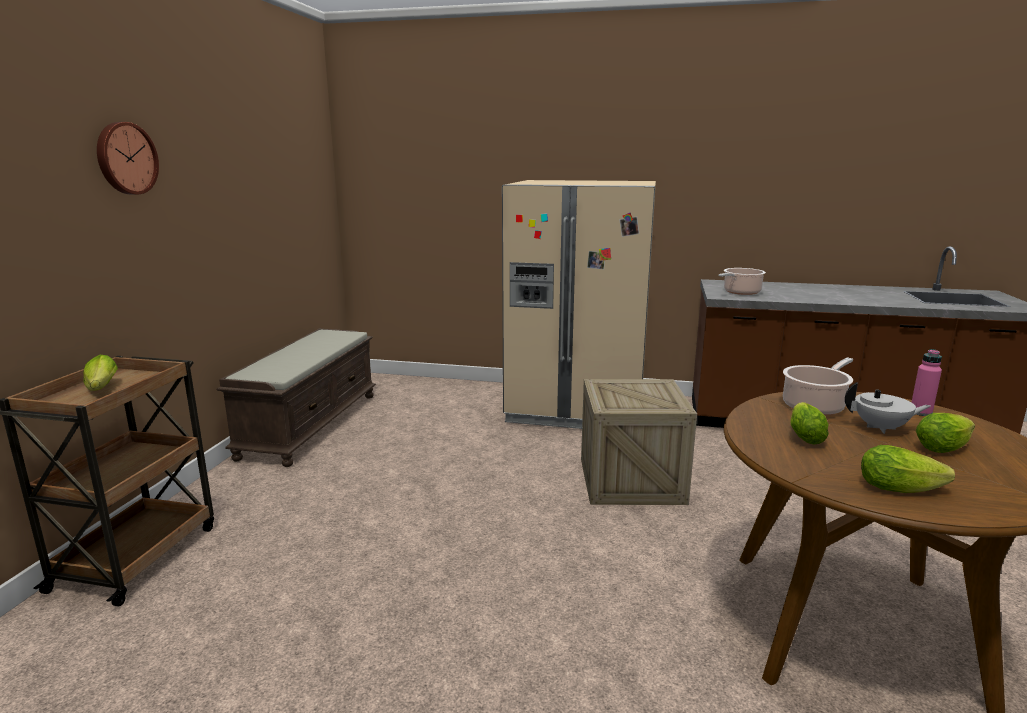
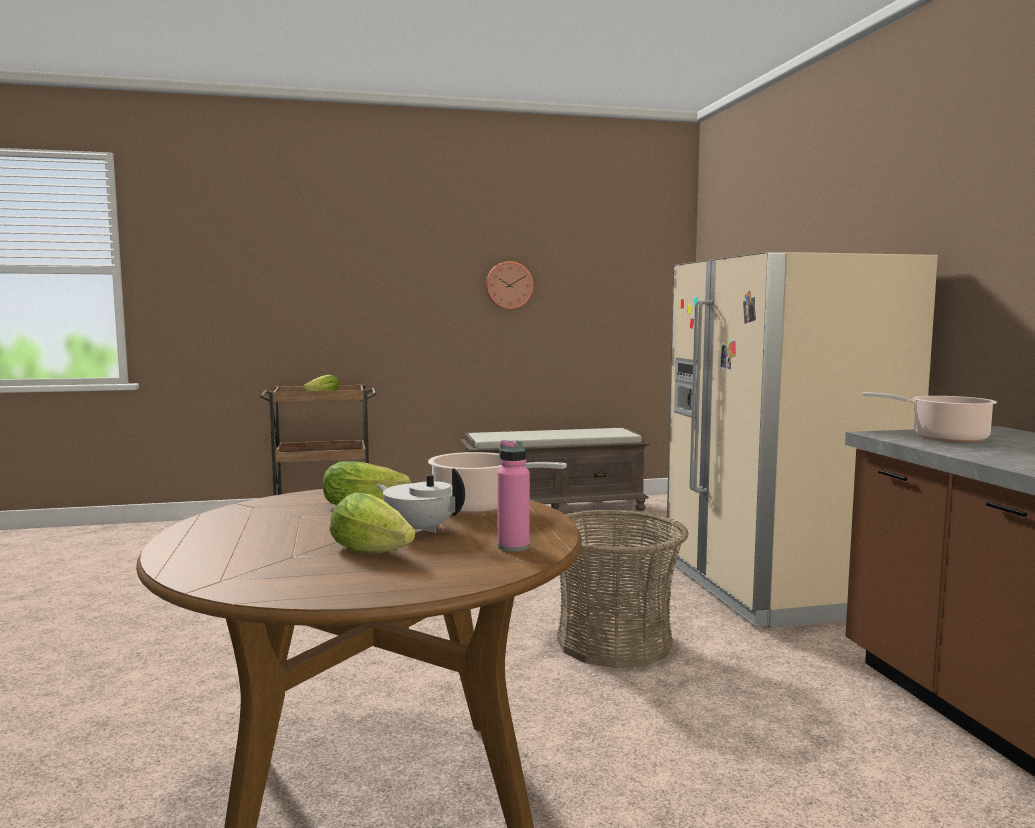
camera: 65 degrees right, 10 degrees down
wall clock [97,122,159,195] -> wall clock moved to [486,261,533,309]
crate [581,379,697,505] -> basket [557,509,689,668]
white teapot [845,382,931,434] -> white teapot turned 135 degrees clockwise [376,468,465,533]
lettuce [861,445,955,493] -> none

